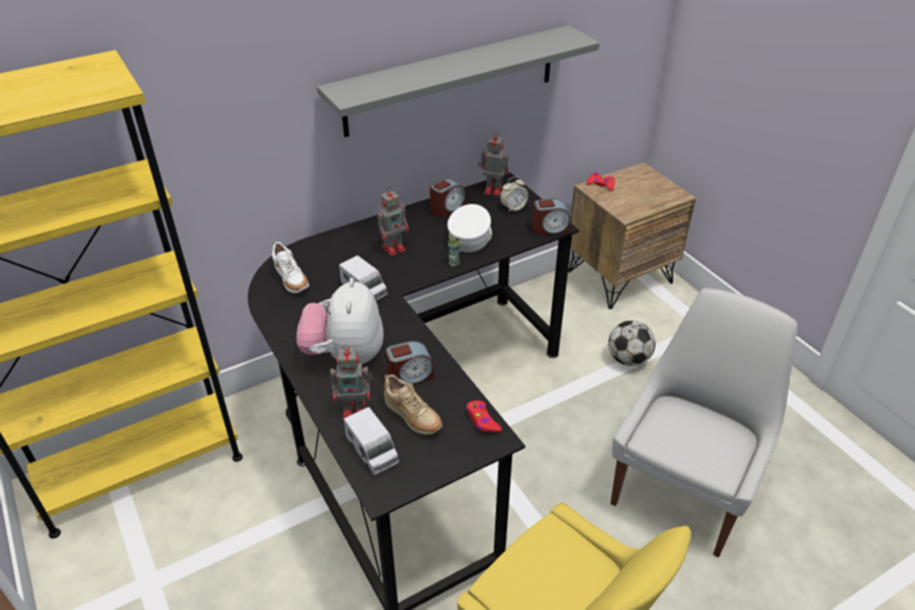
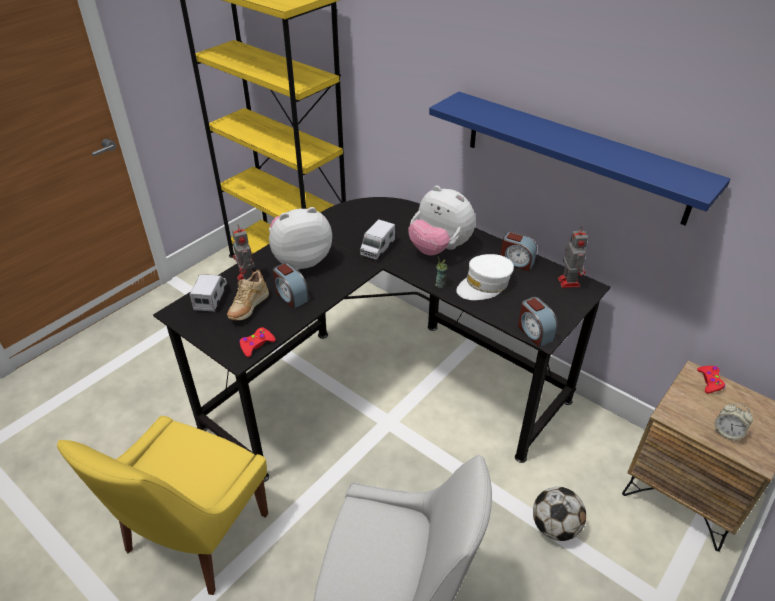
camera: 70 degrees right, 0 degrees up
white shoe [272,241,309,293] -> none
grey shelf [317,25,600,137] -> blue shelf [429,92,730,225]
toy truck [344,407,399,475] -> toy truck turned 150 degrees clockwise [190,274,227,312]
toy robot [377,187,409,256] -> plush toy [408,186,475,255]
white cap [447,204,492,252] -> white cap turned 150 degrees clockwise [456,254,514,300]
alarm clock [500,177,528,213] -> alarm clock moved to [715,403,753,442]

